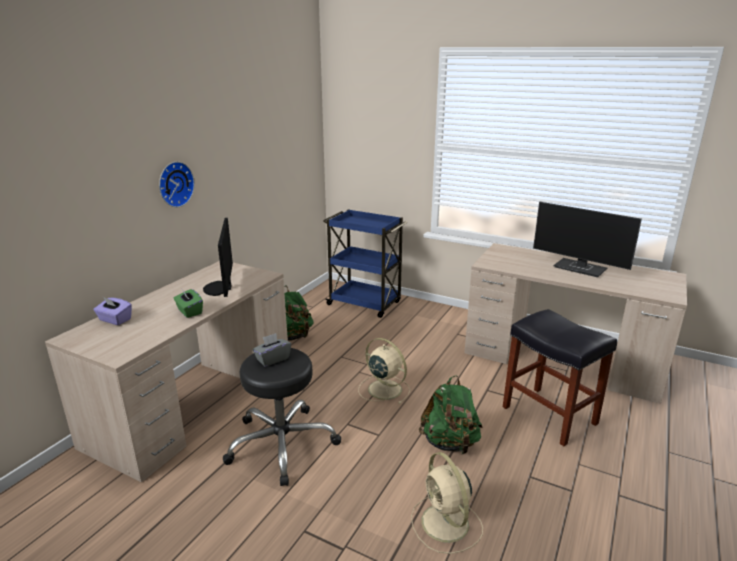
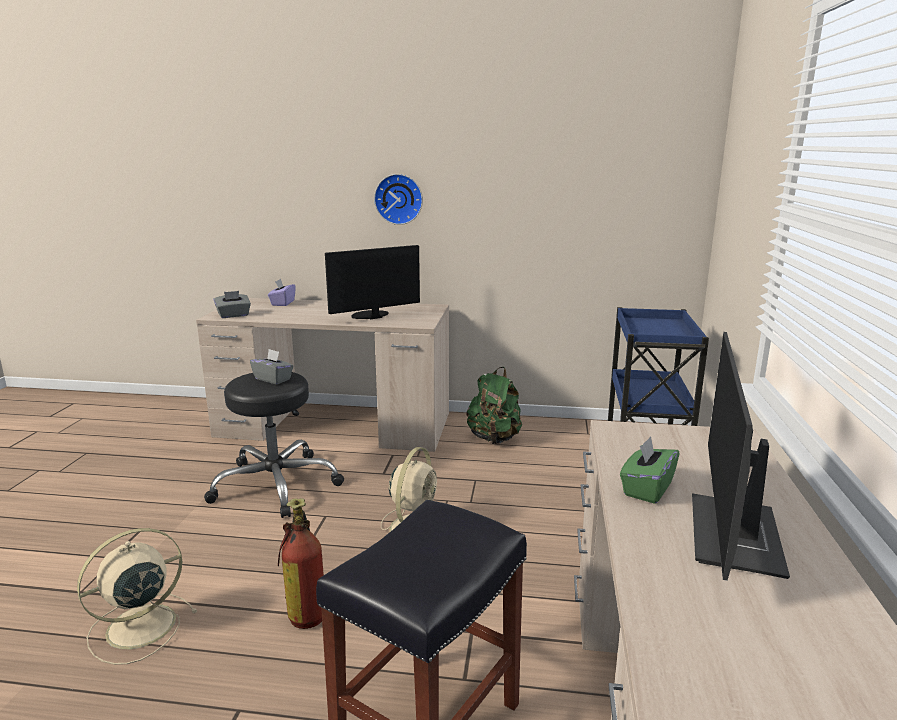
camera: 70 degrees right, 5 degrees down
green tissue box [173,289,203,318] -> green tissue box moved to [620,436,680,504]
green backpack [419,376,483,455] -> fire extinguisher [278,498,324,629]
none -> grey tissue box [214,291,251,318]

